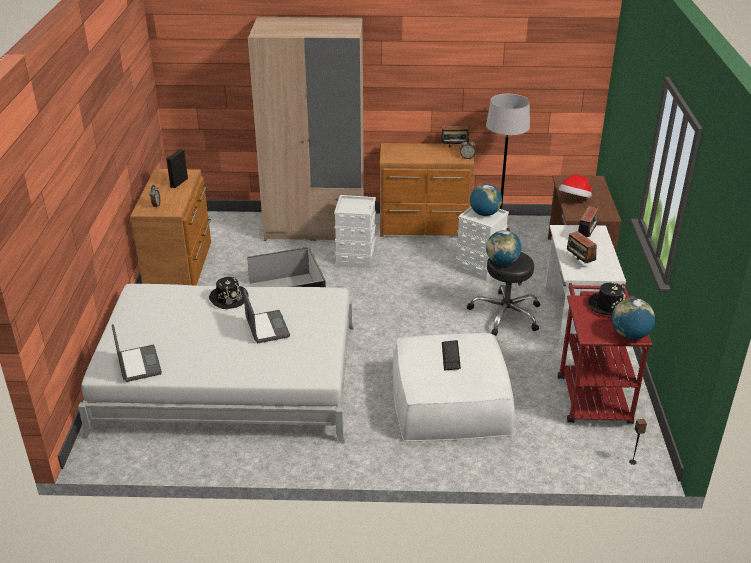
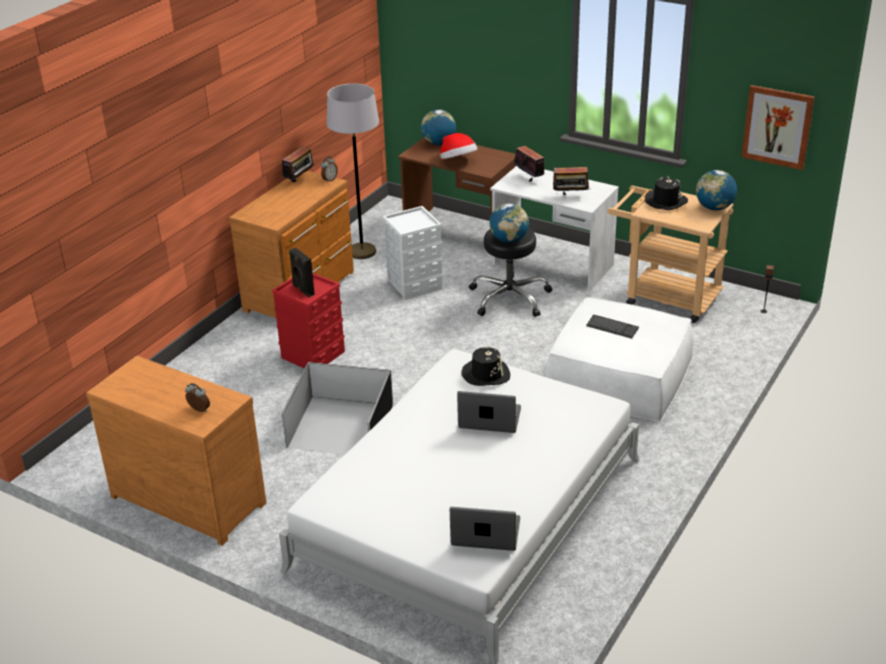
camera: 60 degrees left, 0 degrees up
black speaker [166,149,188,188] -> black speaker moved to [289,248,315,297]
black hat [209,277,248,309] -> black hat moved to [461,346,510,386]
beige wardrobe [248,17,364,241] -> none
white storage box [334,195,376,268] -> red storage box [272,273,345,368]
globe [470,184,502,216] -> globe moved to [421,110,456,145]
red cart [558,283,653,424] -> beige cart [607,186,733,323]
none -> picture [741,85,815,170]

